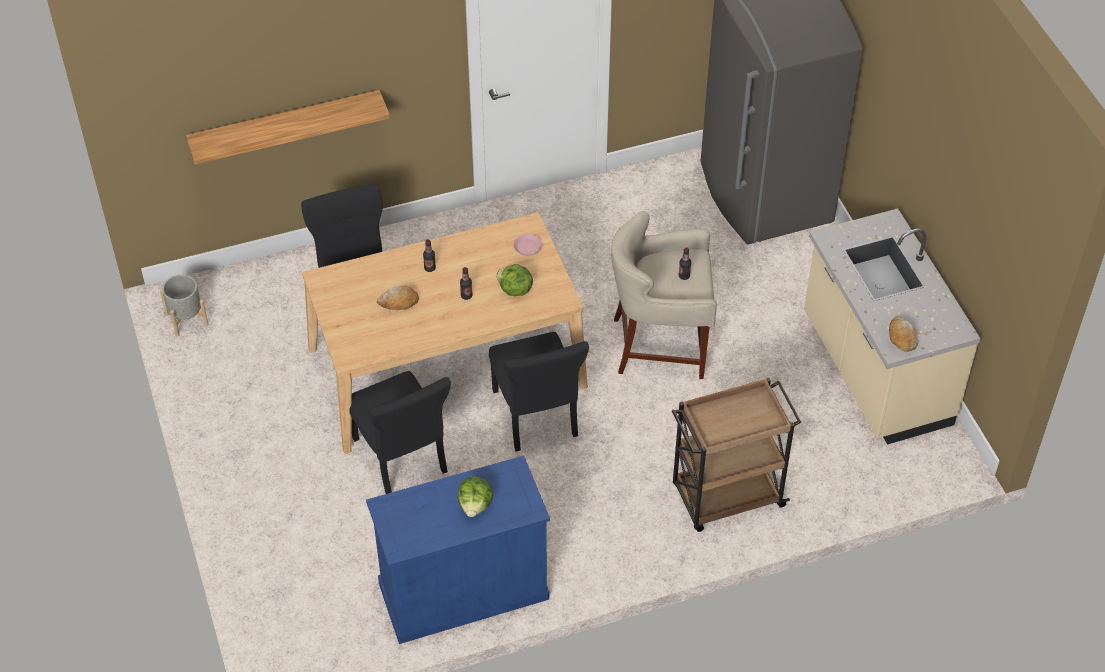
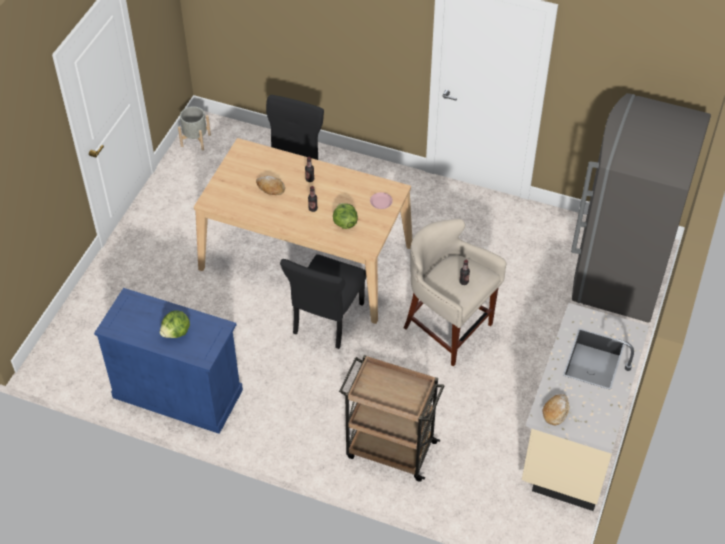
camera: 40 degrees right, 0 degrees up
shelf [186,90,390,165] -> none
black chair [349,371,451,494] -> none

